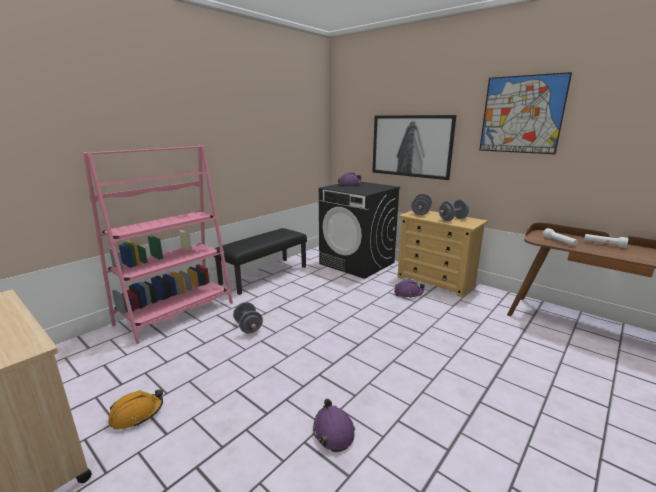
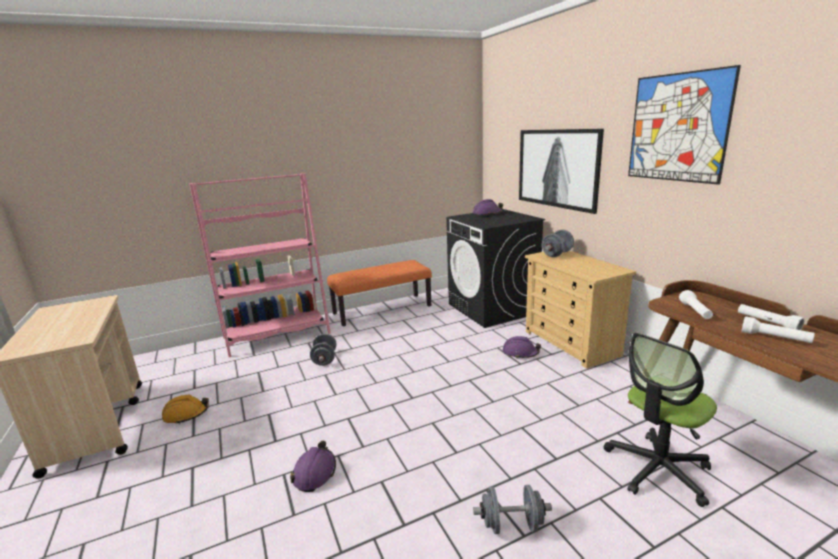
camera: 25 degrees right, 0 degrees up
black bench [214,228,307,295] -> orange bench [327,260,432,326]
grey dumbbell [439,200,469,221] -> grey dumbbell moved to [473,485,552,534]
none -> office chair [604,333,717,507]
none -> white flashlight [742,316,815,343]

